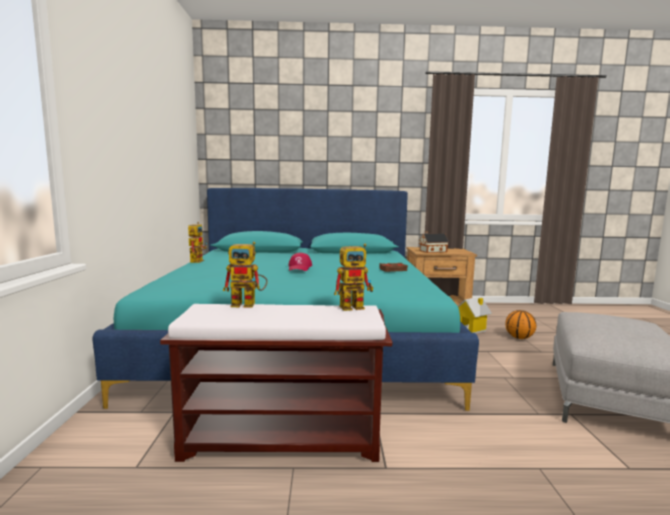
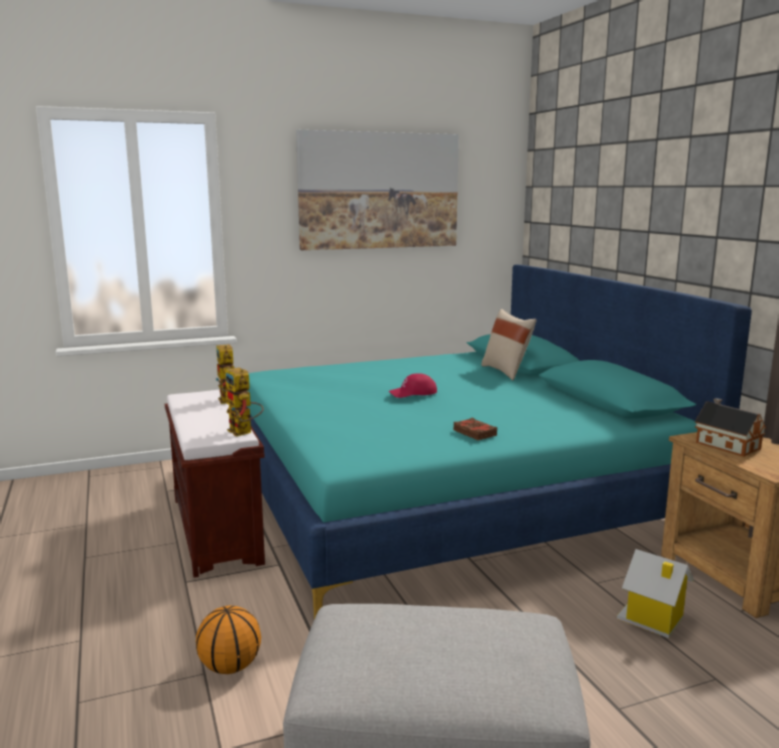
camera: 70 degrees right, 5 degrees up
toy robot [188,222,207,263] -> none
basketball [505,310,536,339] -> basketball moved to [196,606,261,674]
none -> picture [296,130,459,250]
none -> beige pillow [481,309,536,380]

